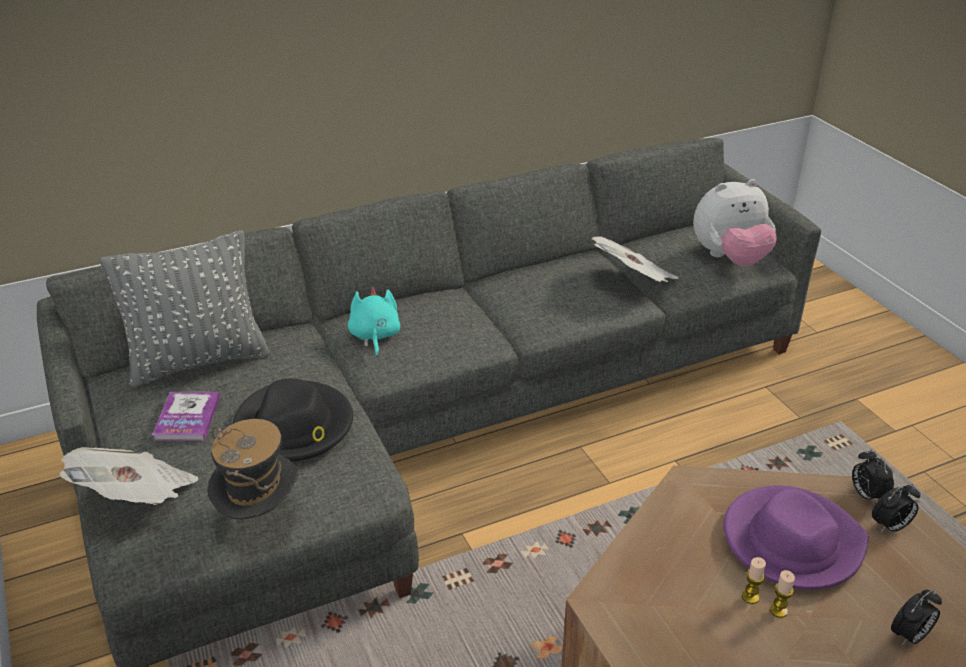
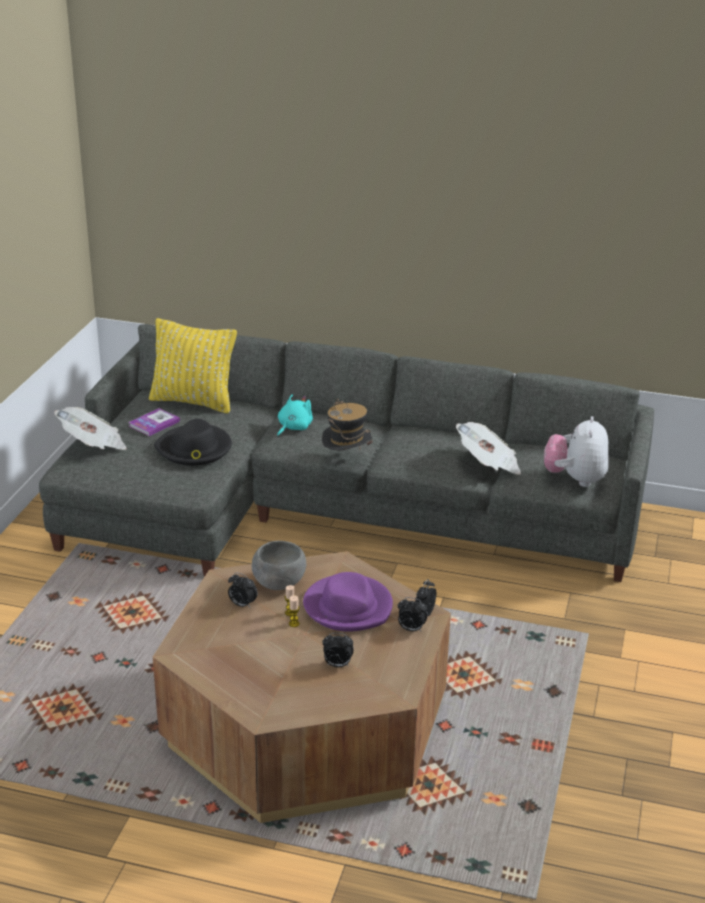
camera: 40 degrees right, 5 degrees down
grey pillow [100,230,270,387] -> yellow pillow [149,318,237,413]
hat [207,419,298,519] -> hat moved to [322,398,372,451]
plush toy [693,179,777,266] -> plush toy turned 75 degrees clockwise [544,416,609,487]
none -> alarm clock [228,573,258,609]
none -> grey bowl [252,541,306,590]

